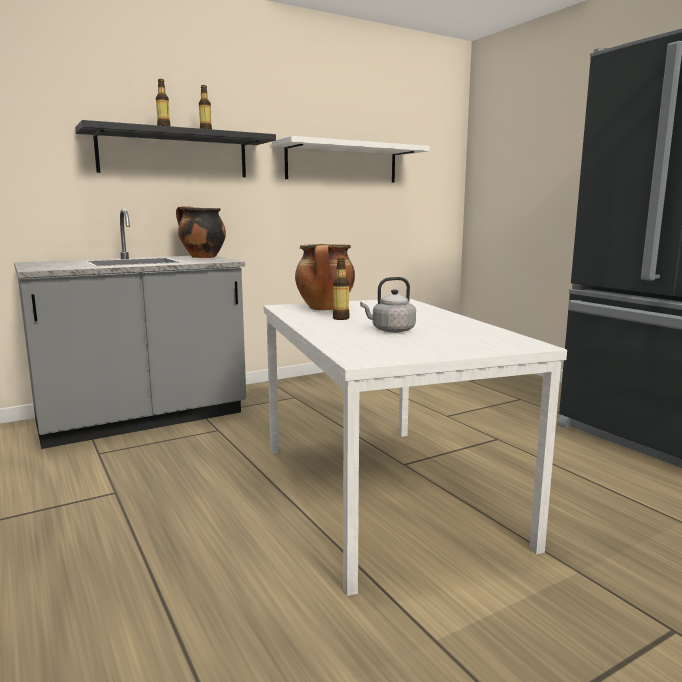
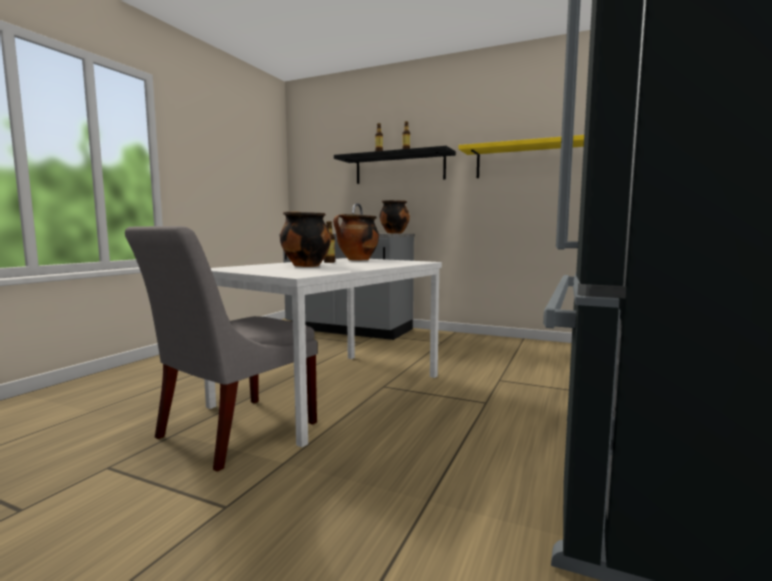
camera: 55 degrees right, 5 degrees down
white shelf [272,136,429,183] -> yellow shelf [458,135,584,178]
grey kettle [360,277,416,333] -> cooking pot [280,211,331,267]
none -> grey chair [125,226,318,472]

